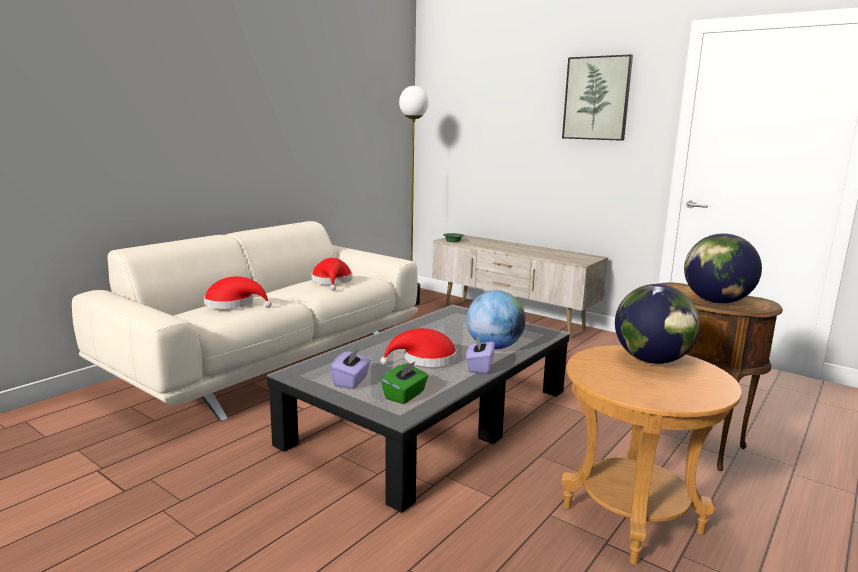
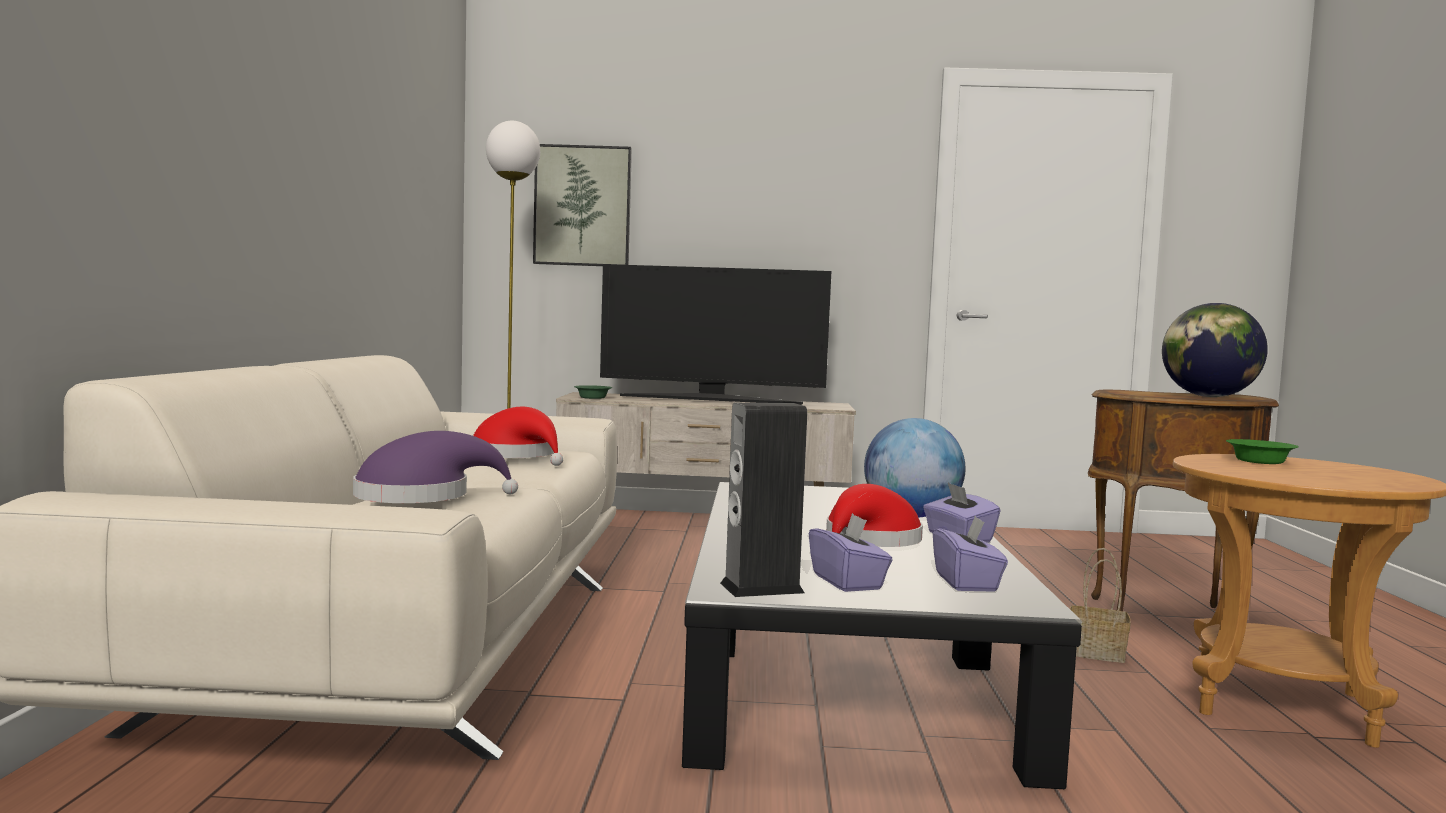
camera: 35 degrees left, 10 degrees down
red hat [204,276,272,309] -> purple hat [353,431,518,503]
green tissue box [381,361,428,404] -> purple tissue box [933,515,1008,592]
picture [562,54,633,141] -> picture moved to [533,144,632,266]
globe [615,284,700,364] -> green bowl [1226,439,1299,464]
none -> television [600,264,831,405]
none -> speaker [720,403,807,597]
none -> basket [1070,548,1131,663]

